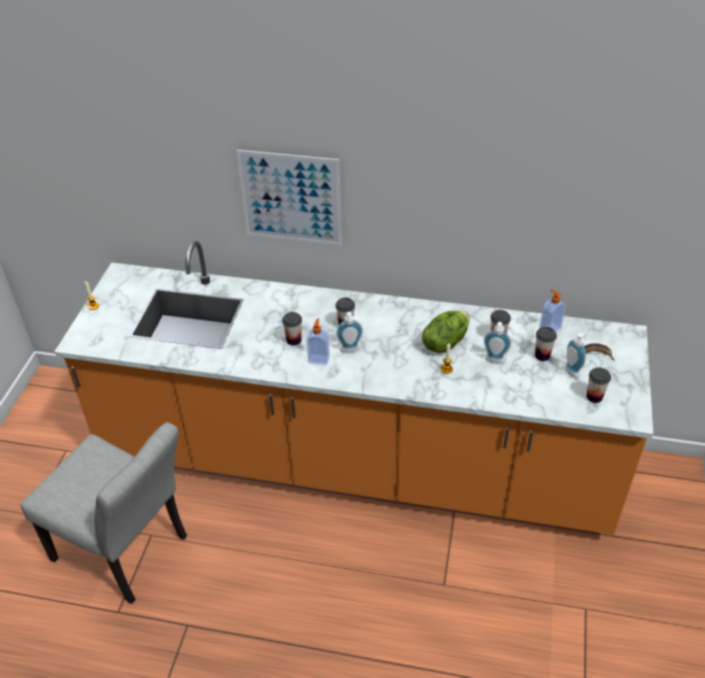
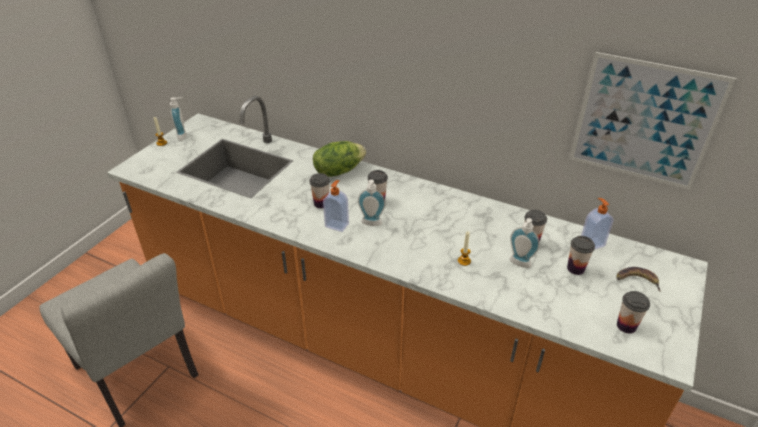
camera: 15 degrees right, 5 degrees down
picture [236,150,342,245] -> picture moved to [570,52,736,190]
lettuce [422,310,470,353] -> lettuce moved to [313,141,366,177]
soap dispenser [564,332,590,379] -> soap dispenser moved to [170,97,186,140]

